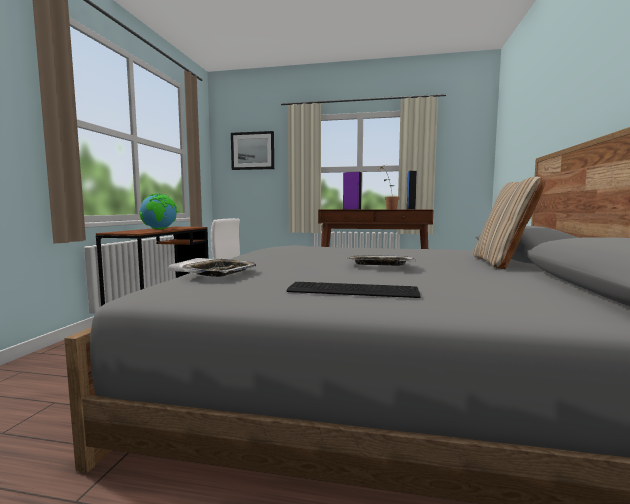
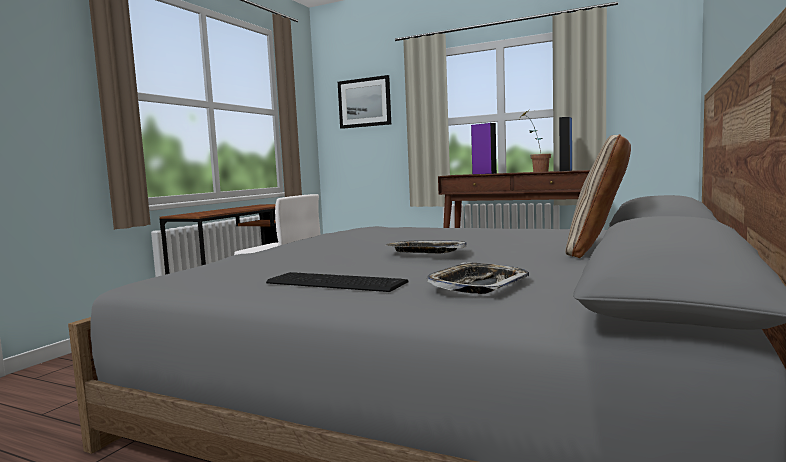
camera: 15 degrees right, 0 degrees up
globe [139,194,177,229] -> none
tray [182,259,256,277] -> tray moved to [426,262,529,294]

